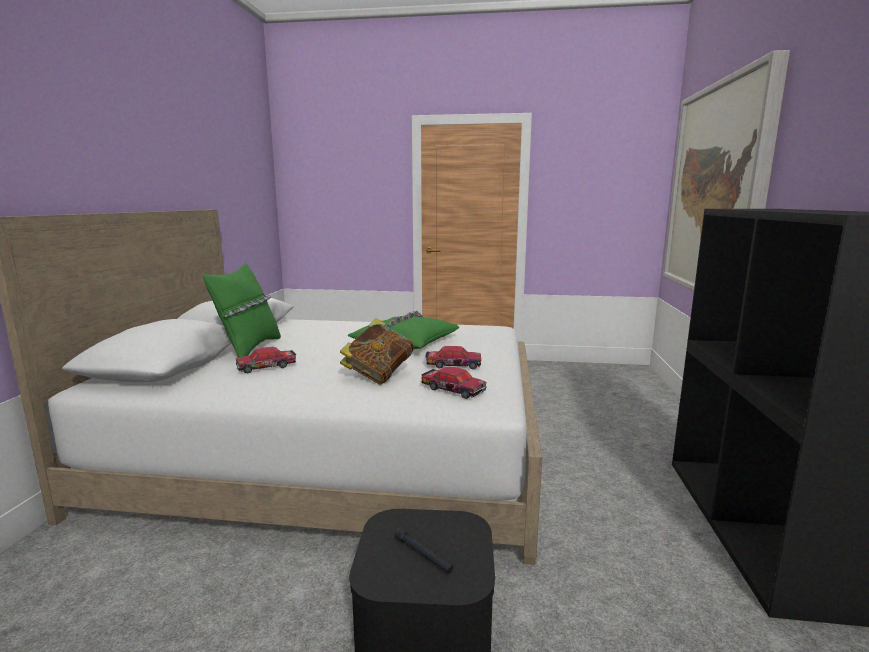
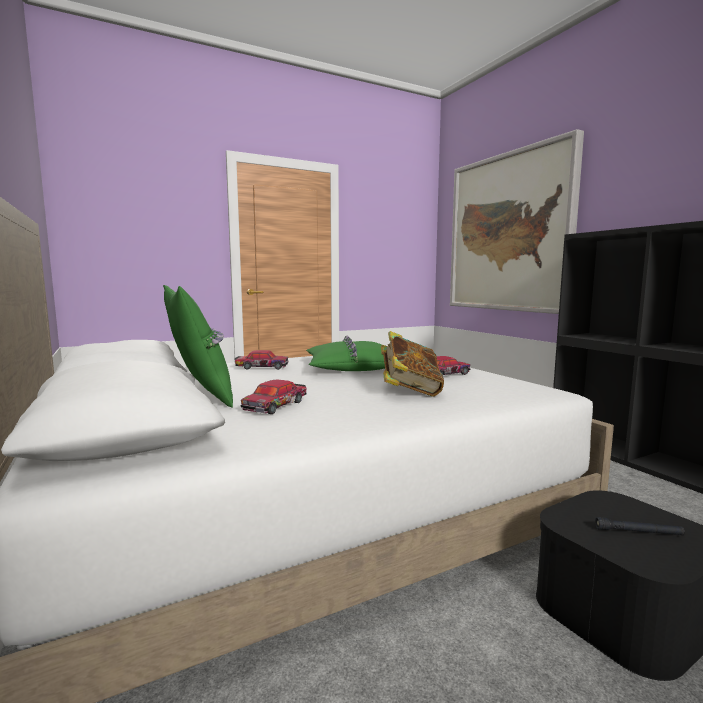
camera: 35 degrees left, 5 degrees down
toy car [421,366,486,399] -> toy car moved to [235,350,288,370]

